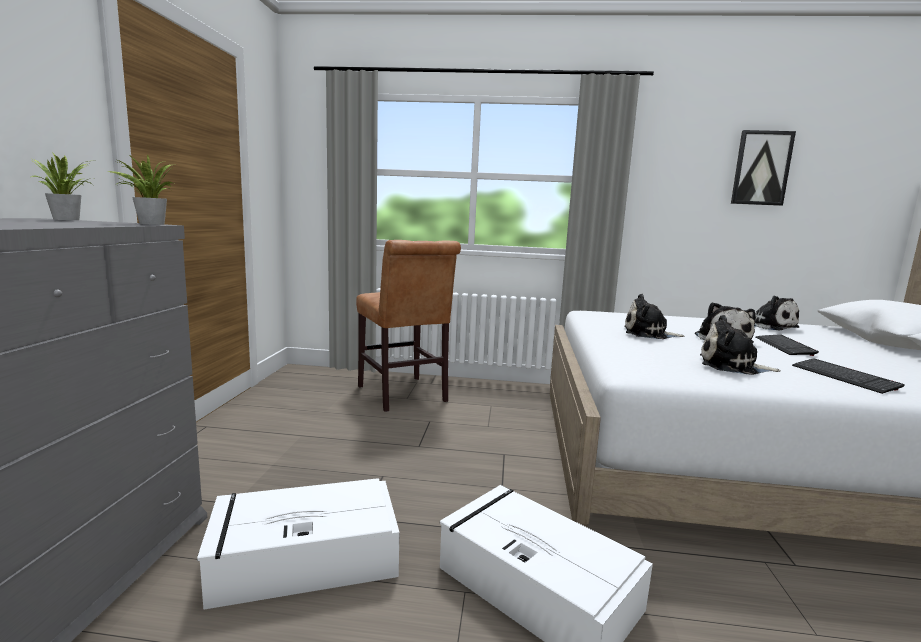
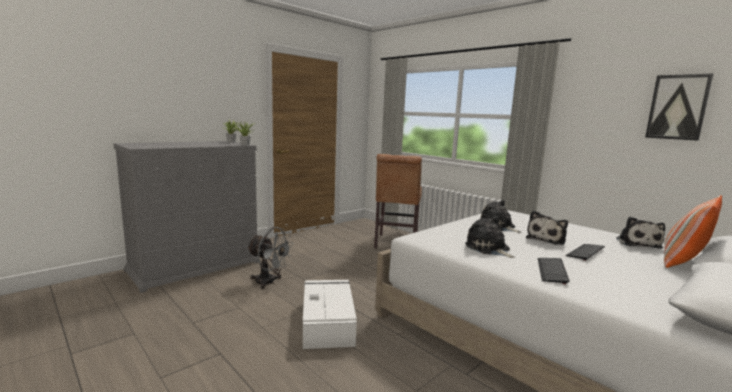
camera: 40 degrees right, 0 degrees up
white storage box [197,478,399,610] -> grey fan [247,227,293,289]
none -> pillow [664,195,722,268]

